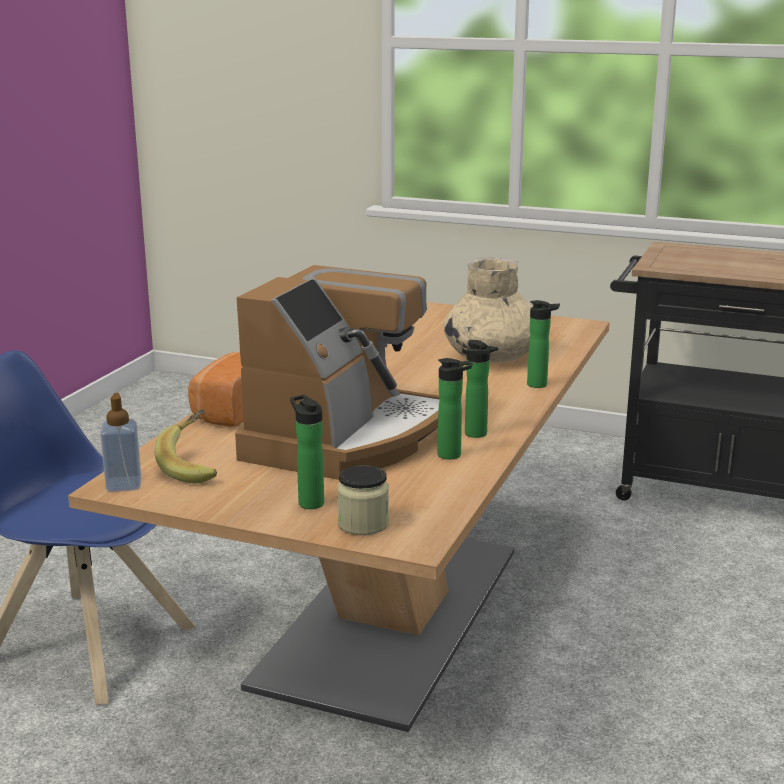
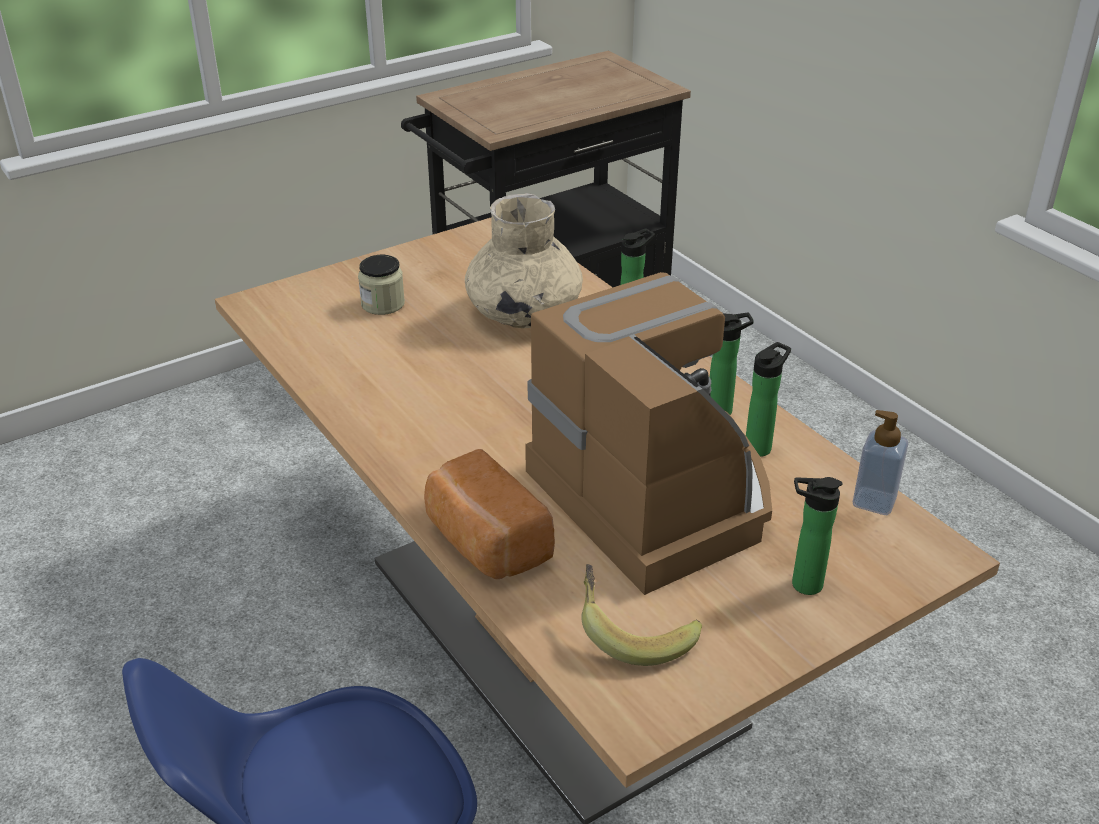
camera: 55 degrees left, 15 degrees up
soap dispenser [100,393,141,492] -> soap dispenser moved to [853,410,908,515]
jar [337,465,389,535] -> jar moved to [358,255,405,315]

